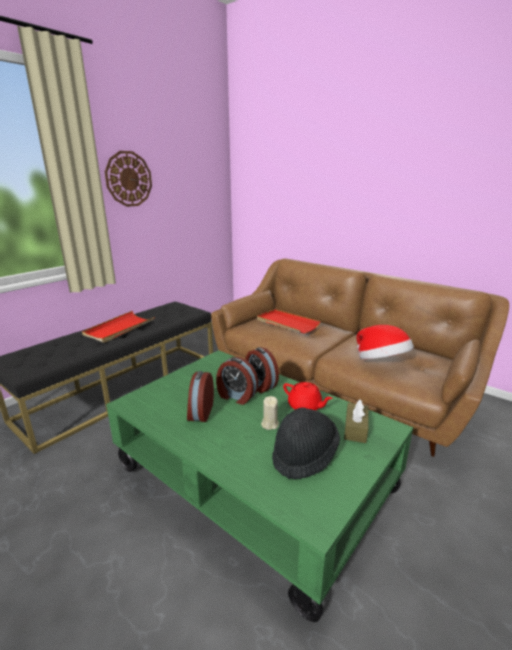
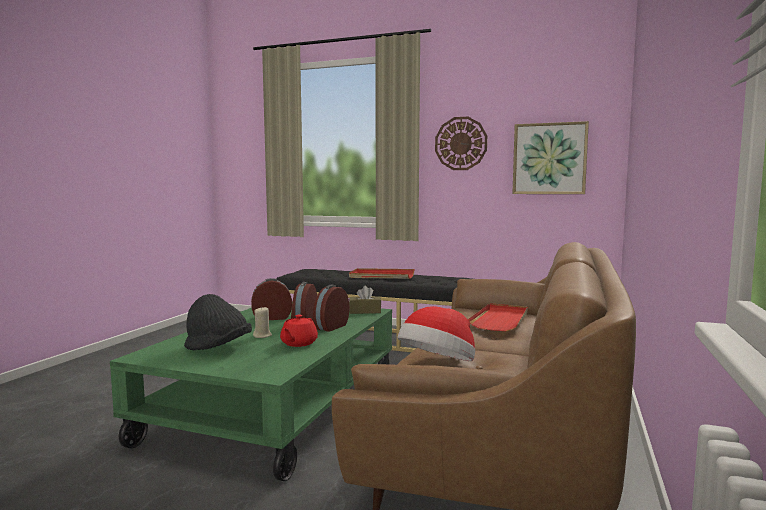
camera: 70 degrees right, 15 degrees down
brown tissue box [344,400,369,443] -> brown tissue box moved to [349,286,381,314]
none -> picture [512,121,589,194]

